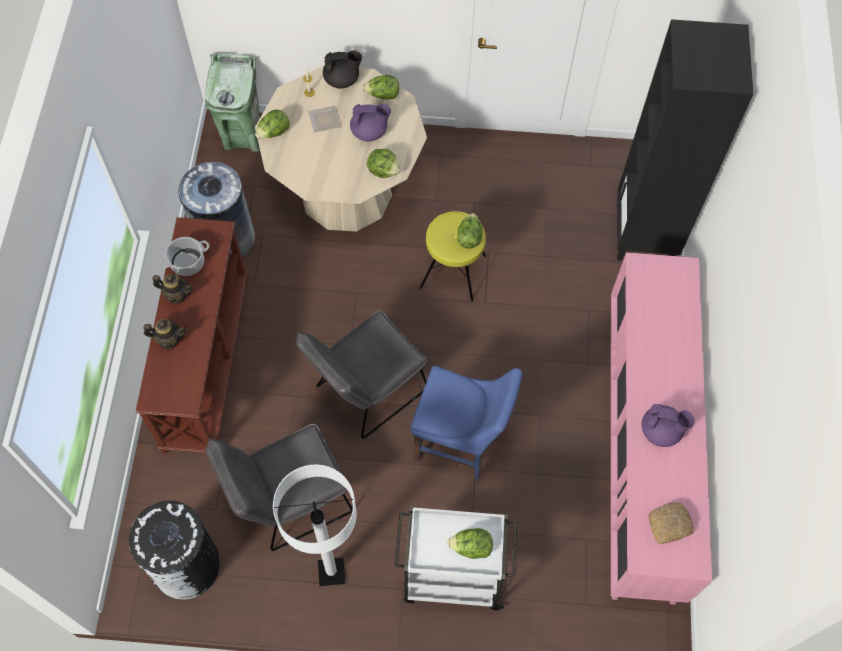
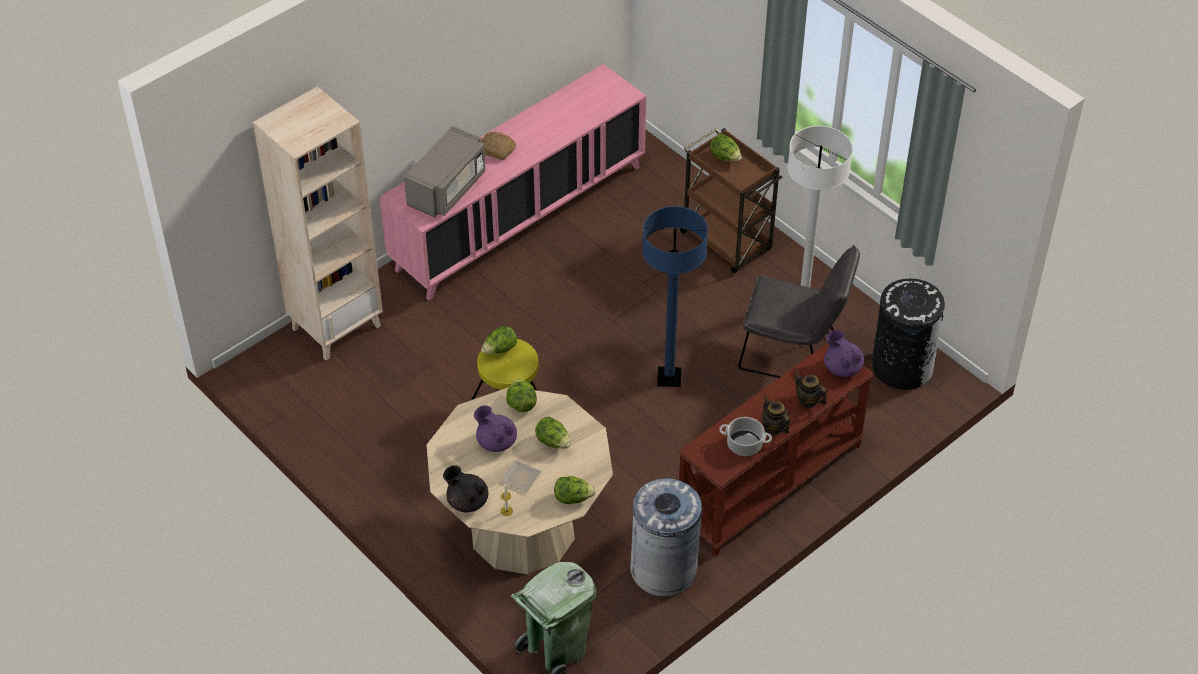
camera: 135 degrees left, 15 degrees down
grey chair [296,310,427,439] -> blue floor lamp [642,206,708,387]
lettuce [362,75,399,100] -> lettuce moved to [535,416,571,449]
white cart [395,506,517,611] -> brown cart [680,128,783,273]
blue chair [411,366,522,480] -> none
black bookcase [617,19,753,261] -> beige bookcase [253,86,383,360]
purple teapot [642,404,695,447] -> purple teapot moved to [824,330,864,377]
bread [648,502,694,544] -> bread moved to [481,132,516,160]
none -> grey microwave [404,126,486,217]

